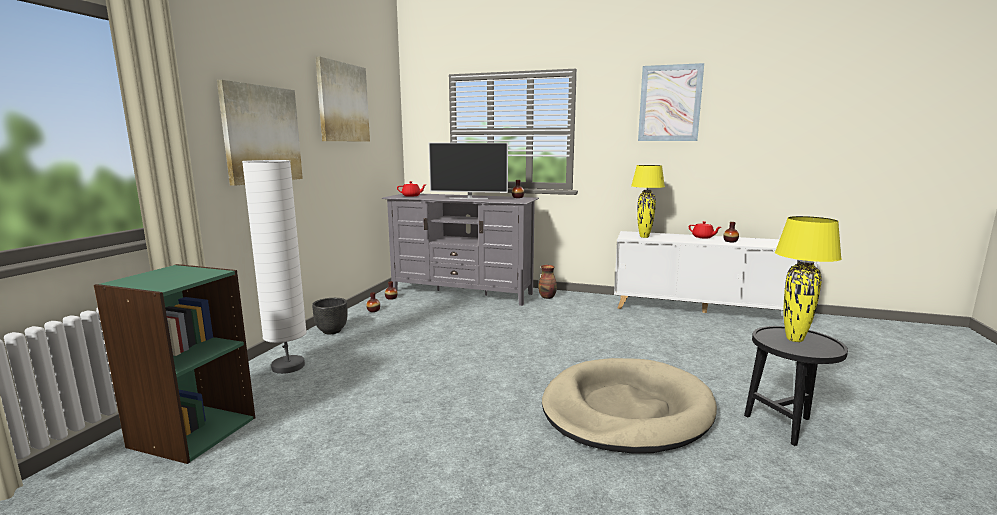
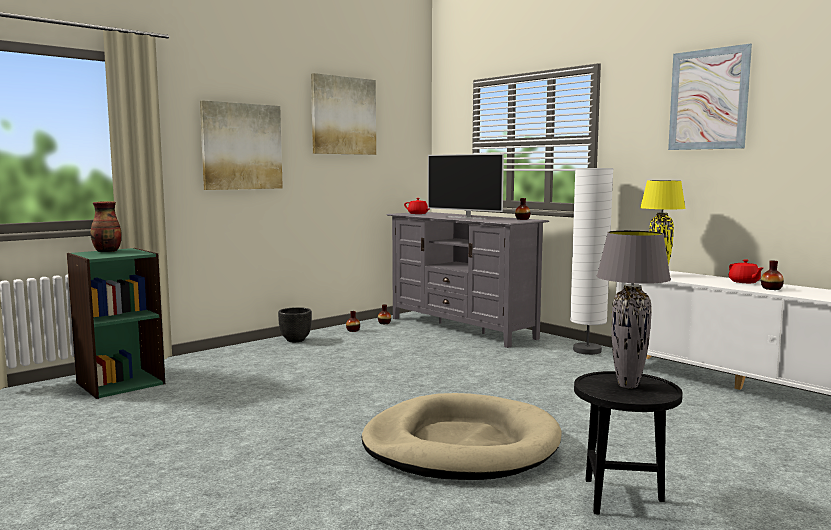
camera: 30 degrees right, 5 degrees down
white floor lamp [242,160,307,374] -> white floor lamp moved to [570,168,613,355]
vase [538,265,557,299] -> vase moved to [90,201,122,252]
yellow table lamp [775,216,842,342] -> grey table lamp [597,230,671,389]

